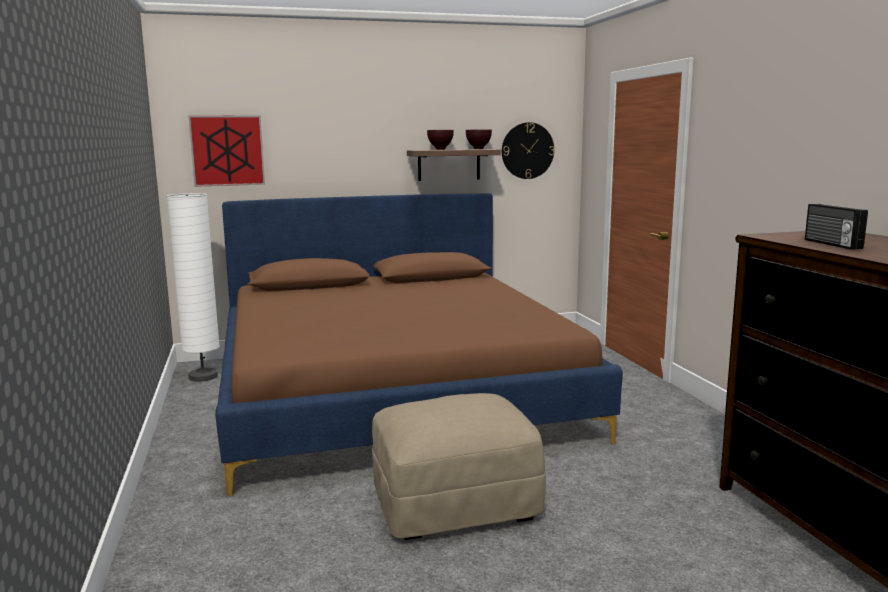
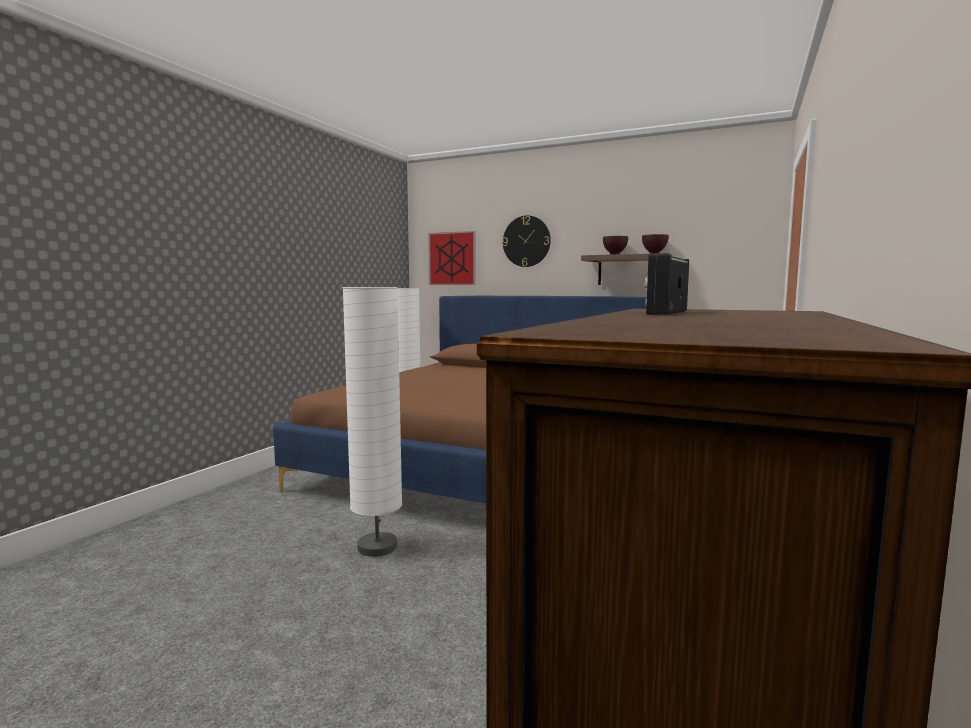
camera: 40 degrees right, 5 degrees down
beige ottoman [372,393,546,540] -> white floor lamp [343,287,402,557]
wall clock [502,122,555,179] -> wall clock moved to [502,215,551,267]

